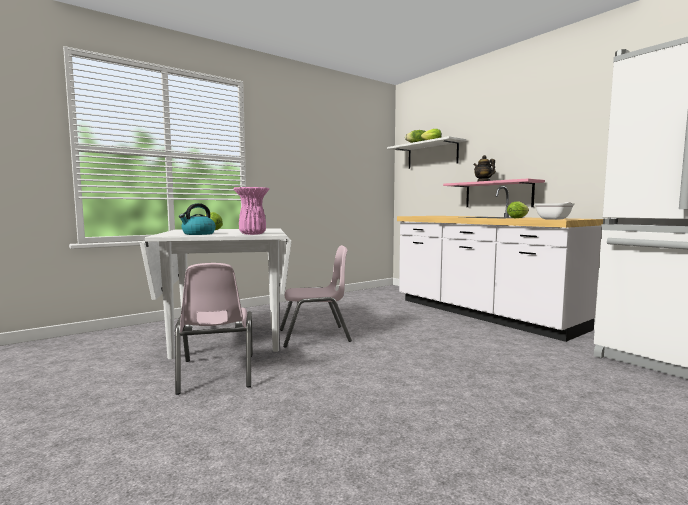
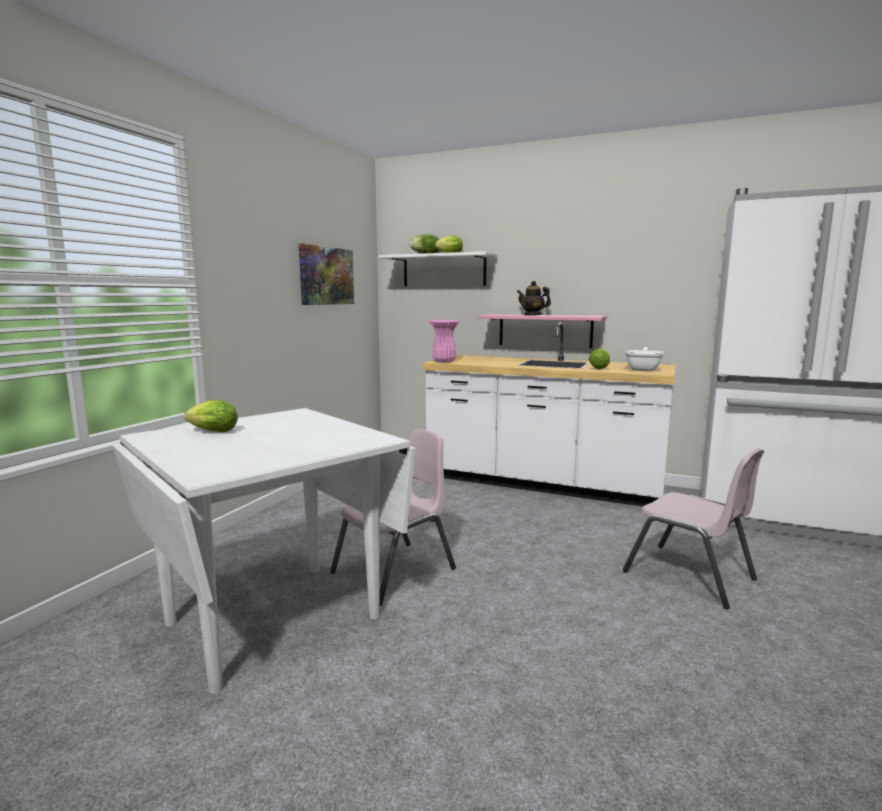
camera: 30 degrees left, 5 degrees up
pink chair [175,263,253,395] -> pink chair moved to [623,448,764,609]
kettle [179,203,216,235] -> none
pink vase [233,187,269,235] -> pink vase moved to [429,320,460,362]
none -> picture [299,244,354,305]

